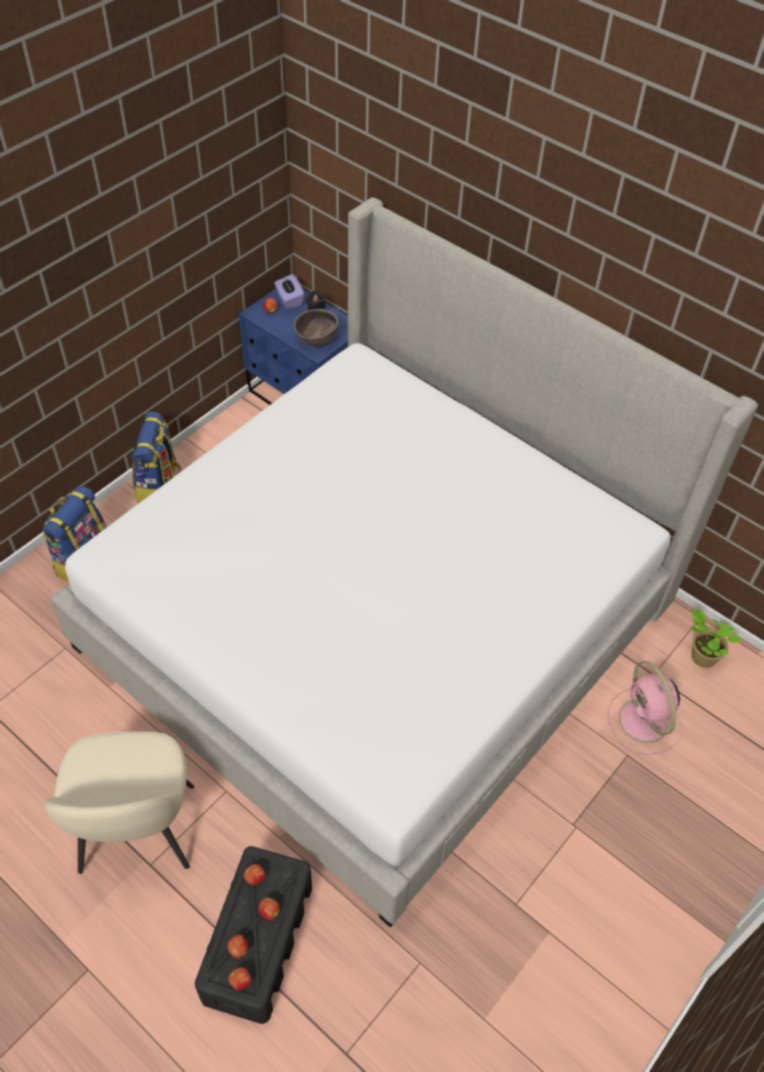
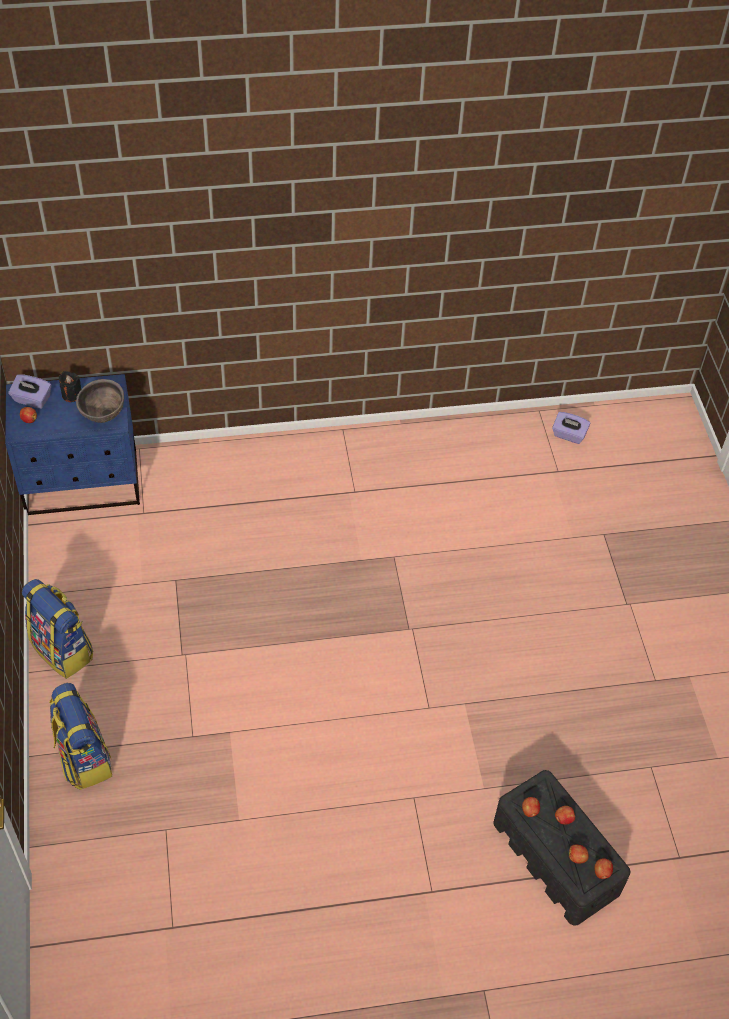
camera: 50 degrees left, 0 degrees up
beige chair [44,732,194,874] -> none
bed [50,197,758,927] -> none
pink fan [608,661,683,755] -> none
potted plant [691,609,741,668] -> purple tissue box [552,412,590,444]

